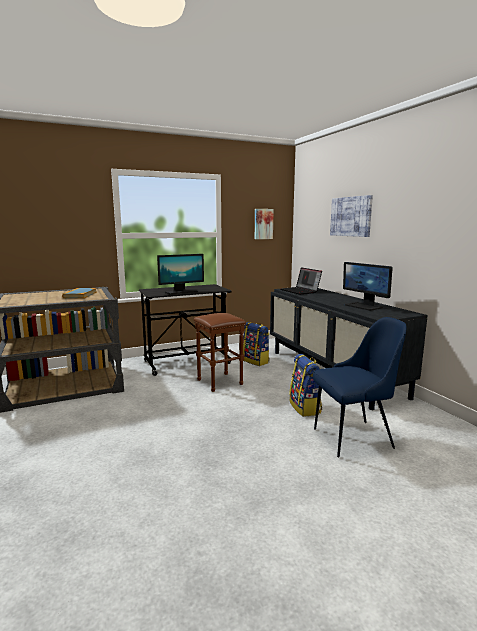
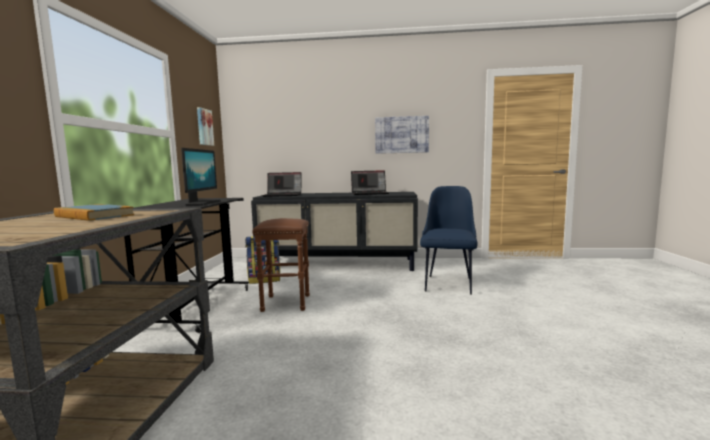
camera: 60 degrees left, 5 degrees down
backpack [289,354,322,417] -> none
picture [330,195,373,237] -> picture moved to [375,116,429,154]
monitor [343,262,393,311] -> laptop [351,170,389,195]

